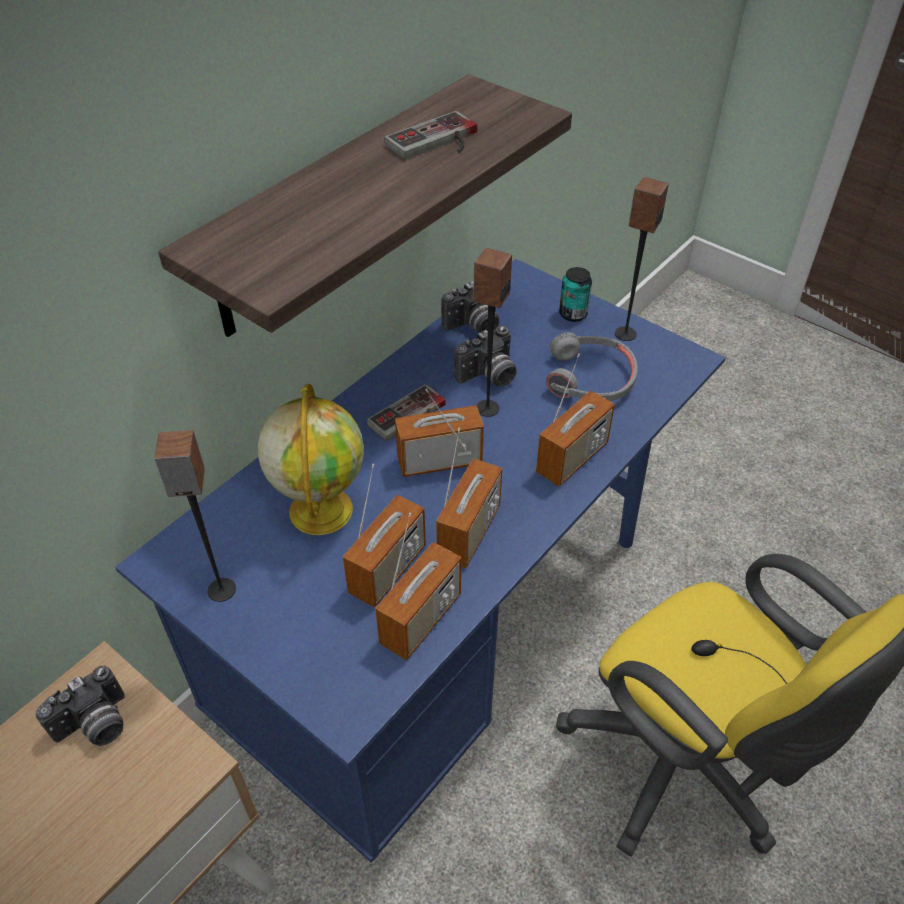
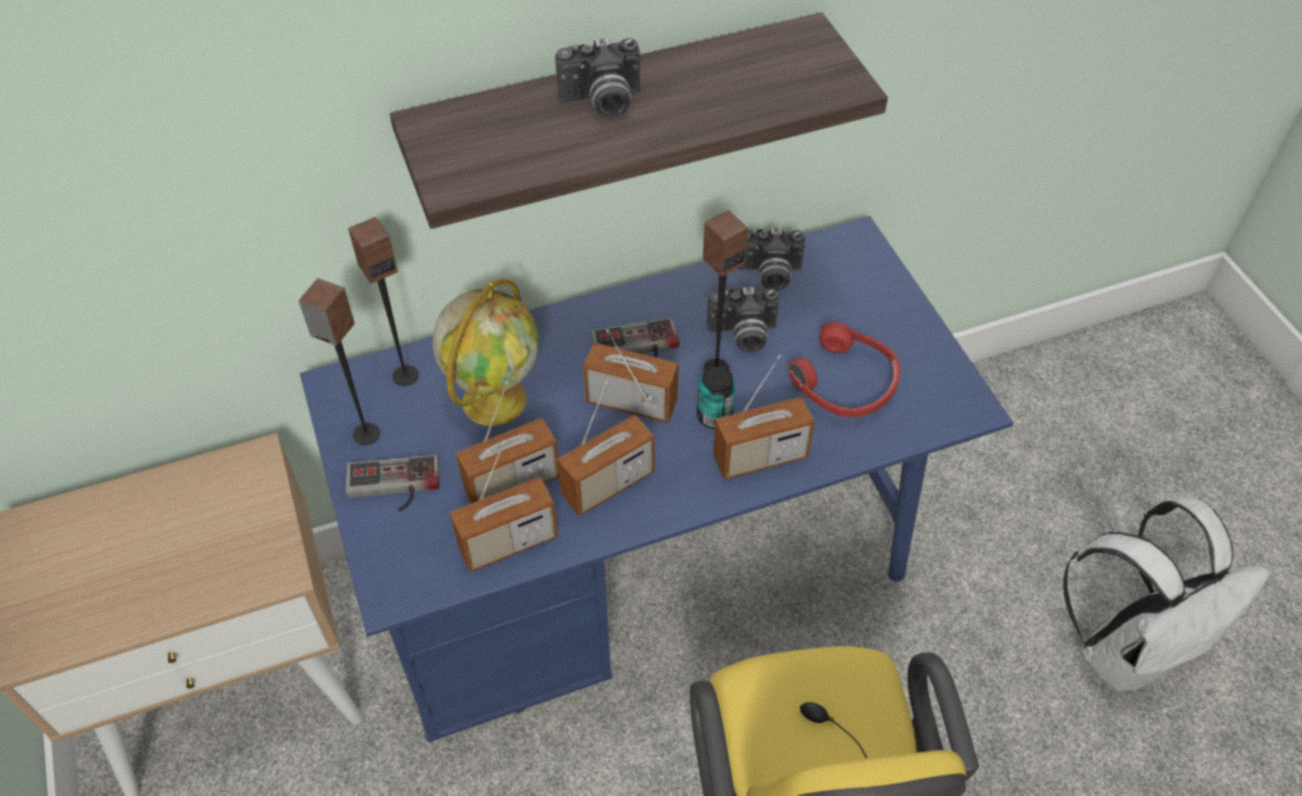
camera: 30 degrees right, 5 degrees up
camera [36,666,125,746] -> camera moved to [555,38,640,118]
game controller [384,111,477,160] -> game controller moved to [346,455,439,512]
grey headphones [546,332,638,401] -> red headphones [788,322,901,417]
can [559,267,592,322] -> can moved to [697,366,736,429]
speaker [615,177,669,341] -> speaker moved to [348,217,419,386]
none -> white backpack [1063,498,1269,692]

